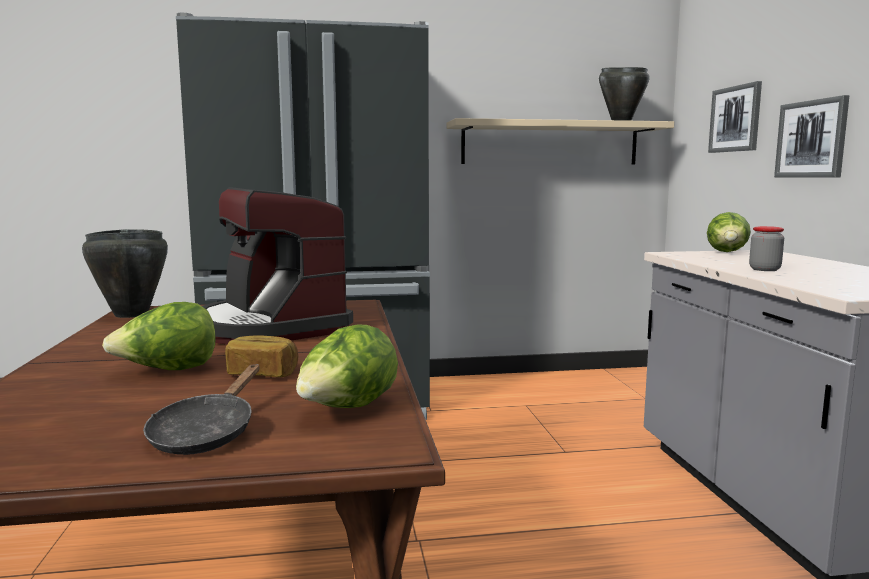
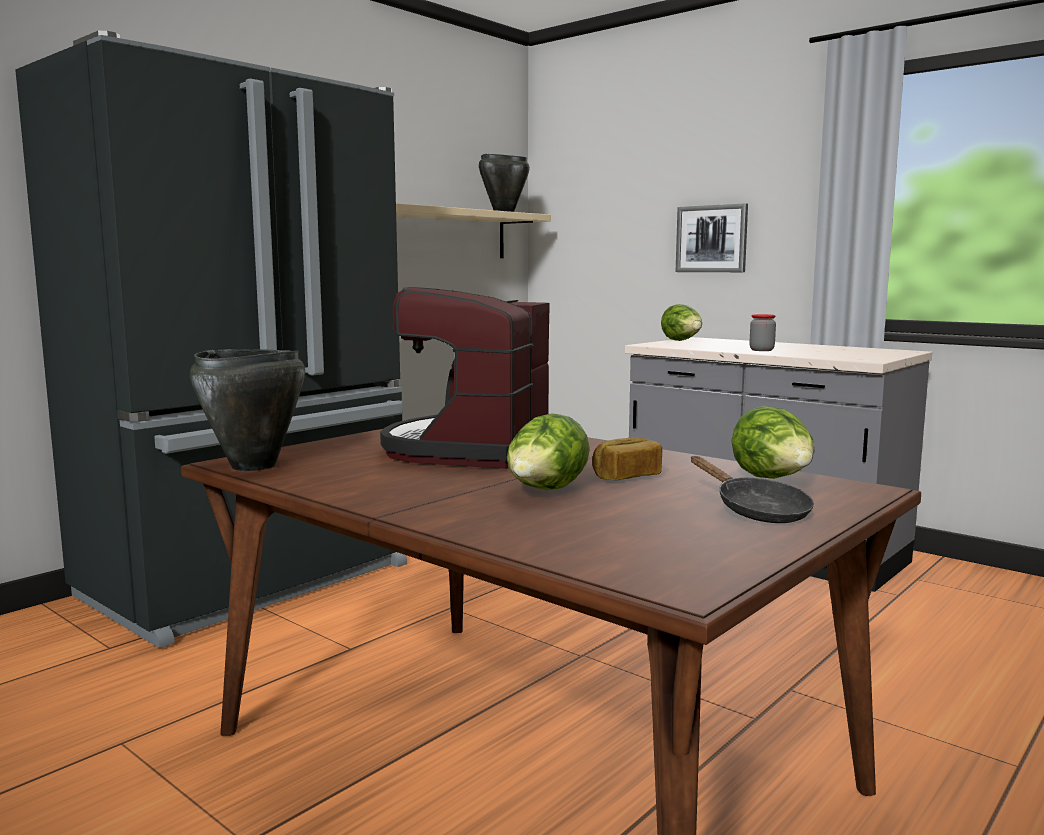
camera: 40 degrees left, 0 degrees up
coffee machine [202,188,353,344] -> coffee machine turned 90 degrees clockwise [380,287,550,469]
picture [708,81,762,153] -> none

